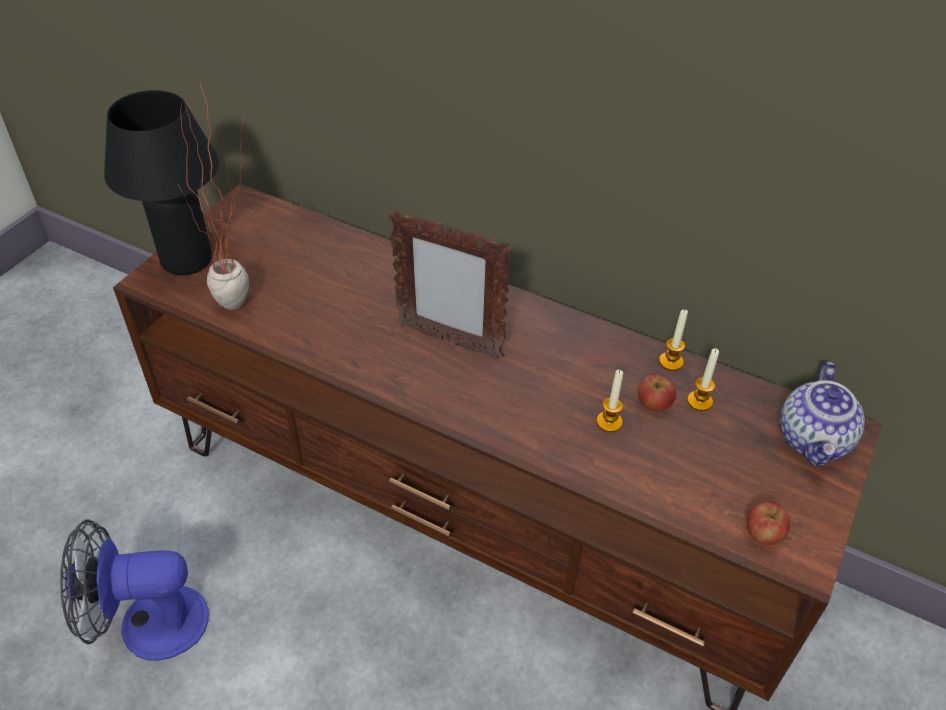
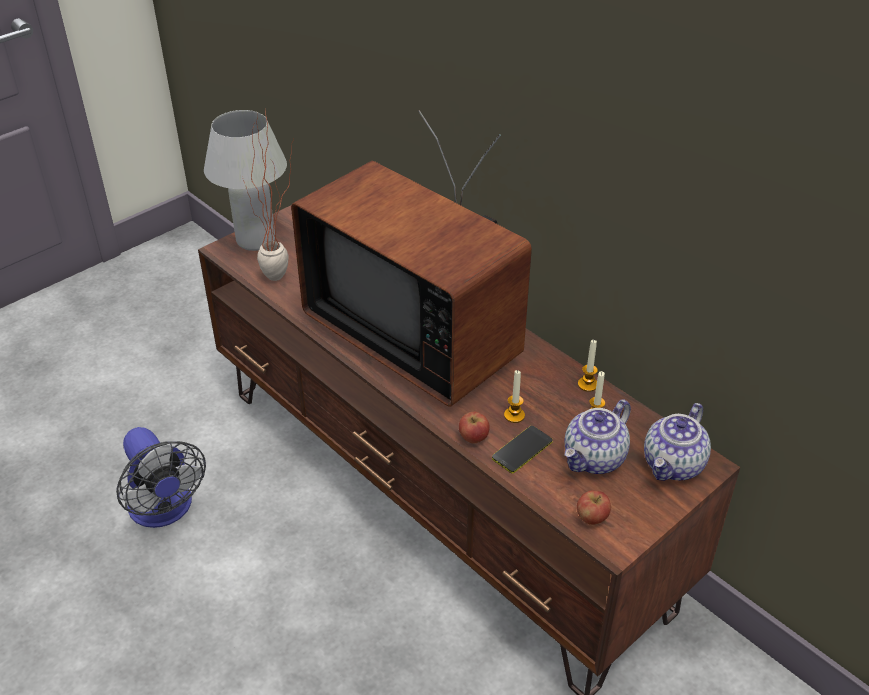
camera: 20 degrees right, 5 degrees down
fan [60,519,209,661] -> fan turned 135 degrees counterclockwise [116,427,206,528]
black table lamp [104,90,219,275] -> white table lamp [204,110,287,251]
picture frame [389,210,512,359] -> television [291,110,532,407]
apple [638,374,676,412] -> apple moved to [459,412,490,443]
none -> phone [492,426,553,473]
none -> teapot [565,399,631,474]

